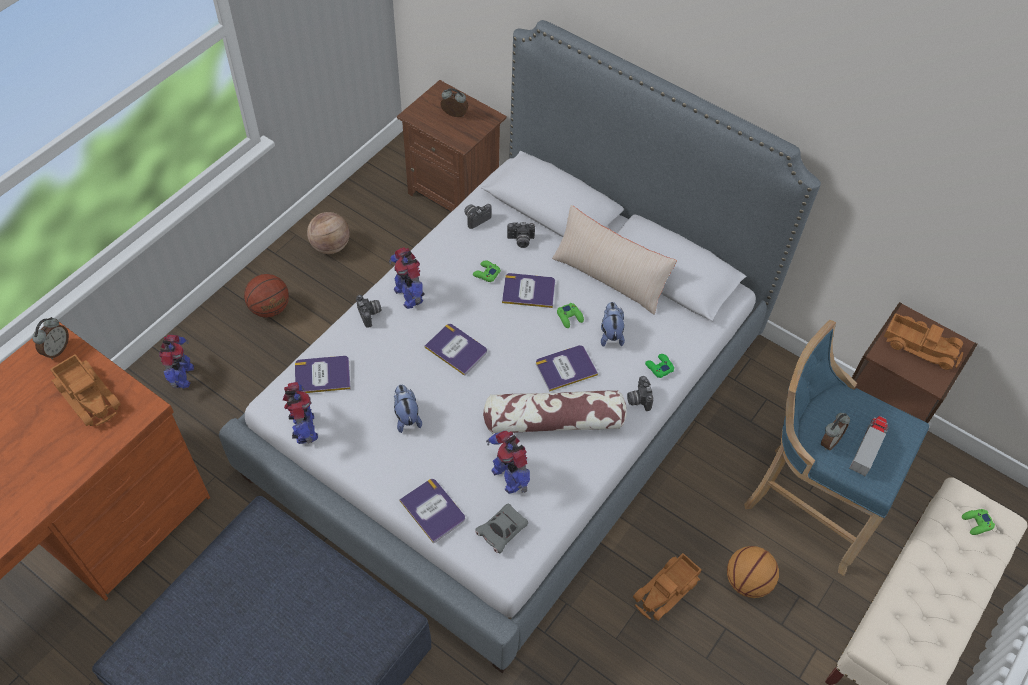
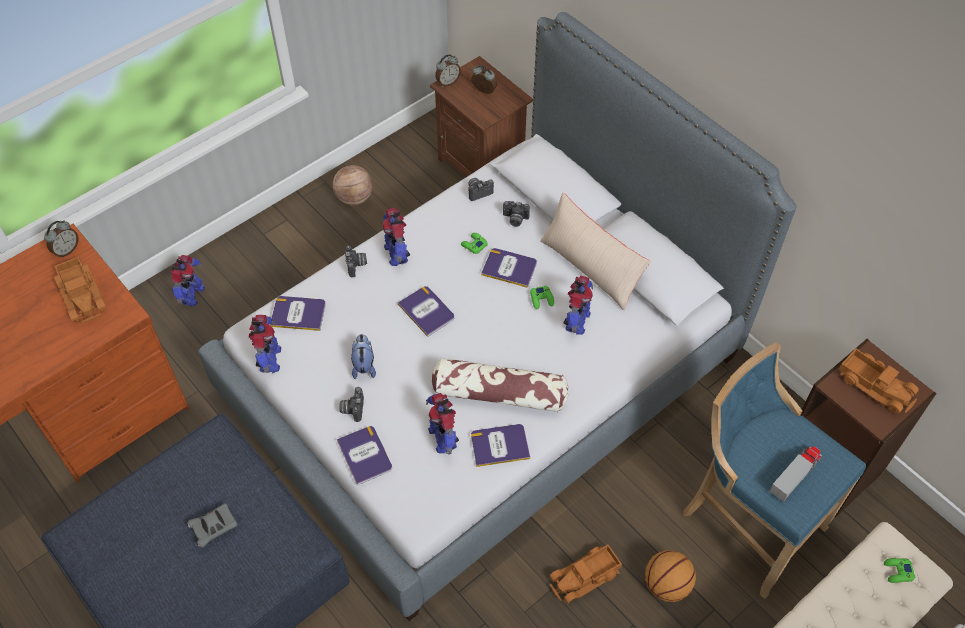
camera: 15 degrees right, 0 degrees up
basketball [244,274,289,318] -> none
grey toy car [475,504,528,553] -> grey toy car moved to [187,503,238,548]
book [536,345,598,392] -> book moved to [471,424,530,467]
plush toy [601,302,625,347] -> toy robot [563,276,593,335]
camera [627,376,654,411] -> camera moved to [339,387,364,422]
green game controller [645,354,674,378] -> none
alarm clock [821,413,850,450] -> alarm clock moved to [435,54,461,87]

